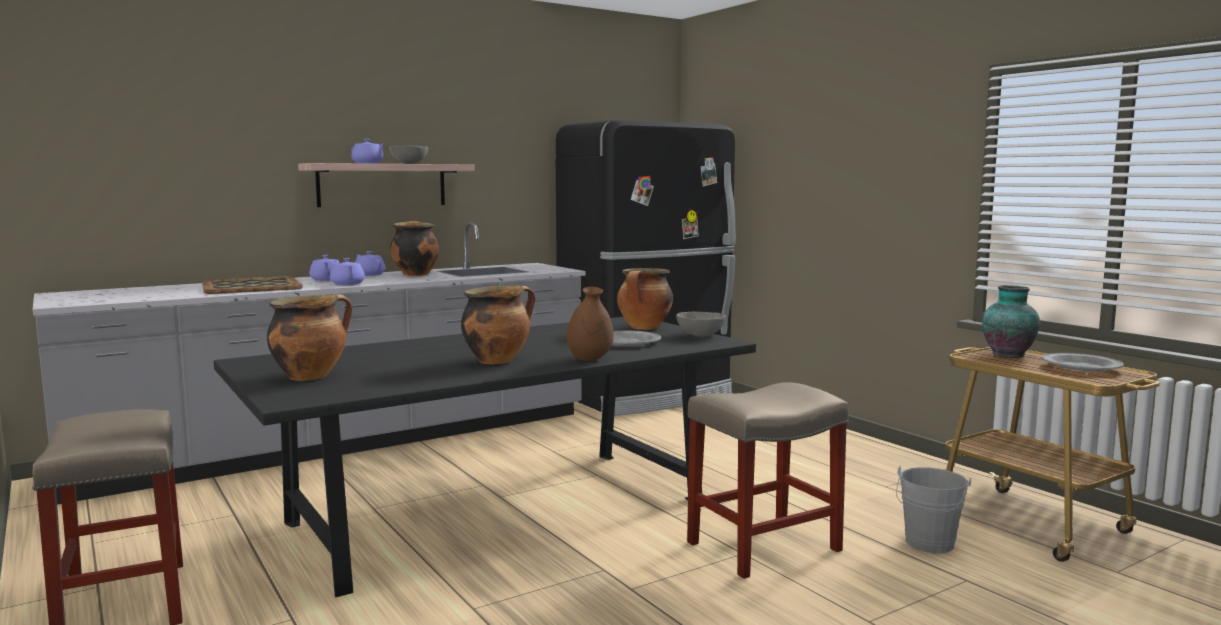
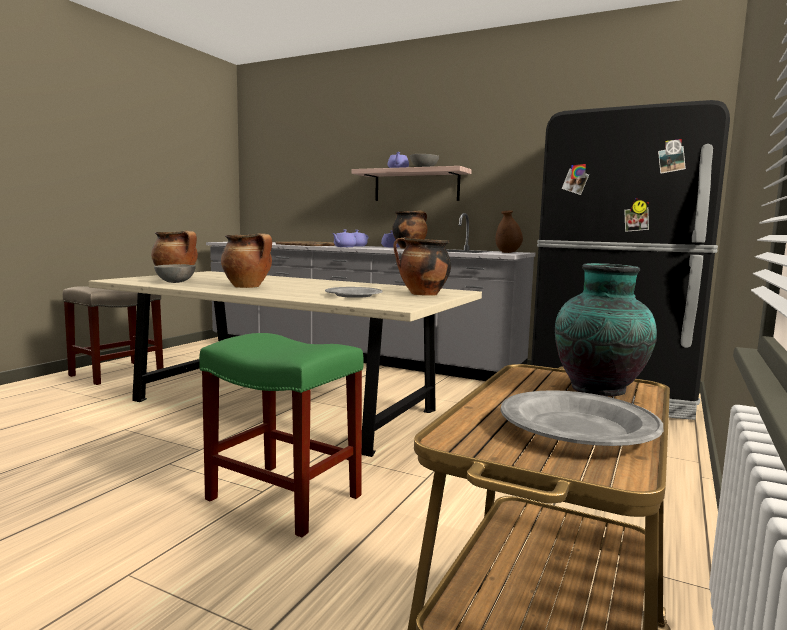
camera: 60 degrees right, 0 degrees up
black dining table [214,317,756,597] -> beige dining table [89,271,482,457]
brown vase [567,287,614,361] -> brown vase moved to [495,210,523,253]
grey bowl [676,312,726,337] -> grey bowl moved to [154,264,196,283]
beige stool [687,382,849,579] -> green stool [199,333,363,538]
grey bucket [896,466,971,553] -> none

